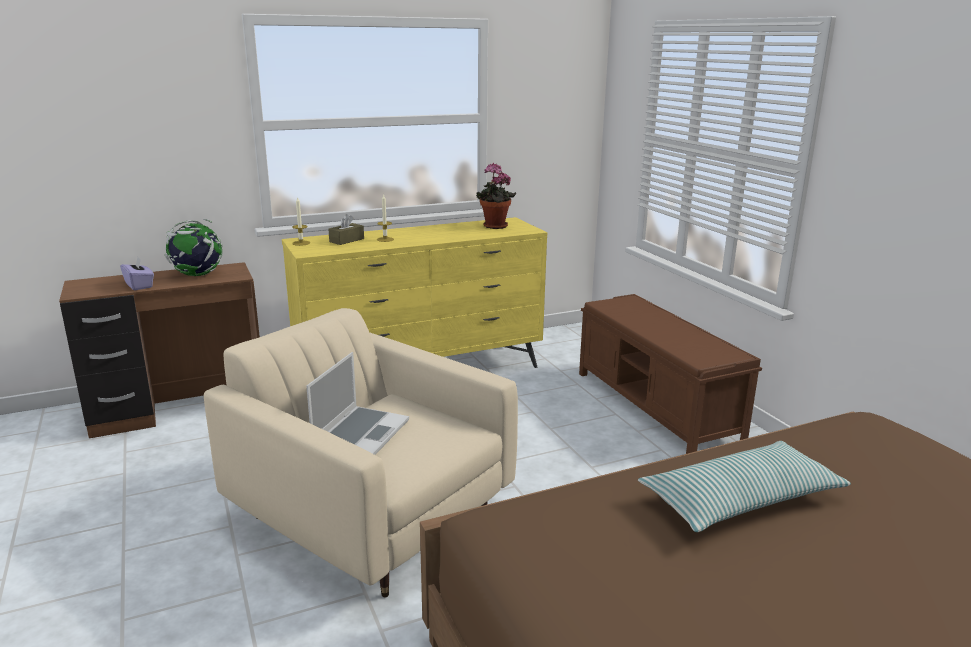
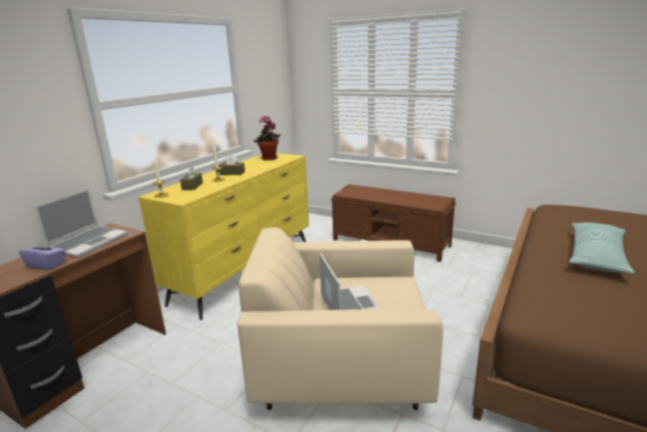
camera: 35 degrees left, 0 degrees up
globe [164,219,223,276] -> laptop [34,188,127,258]
none -> brown tissue box [219,154,245,175]

